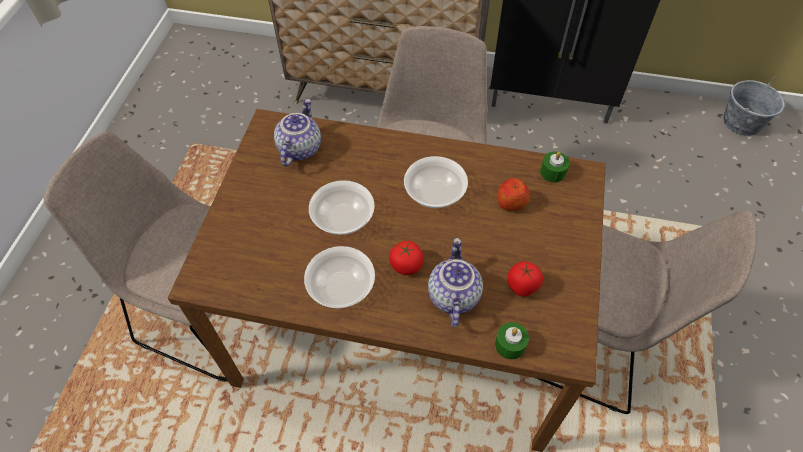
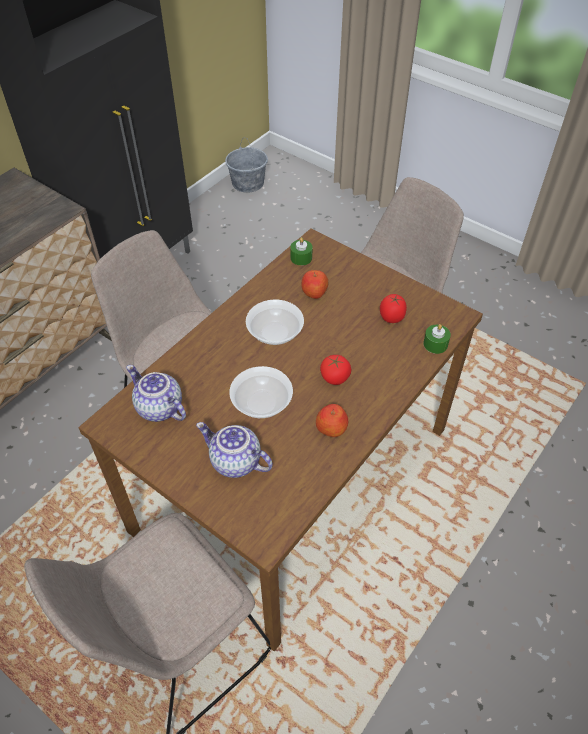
camera: 65 degrees left, 5 degrees down
bowl [304,246,375,308] -> apple [316,404,348,437]
teapot [428,238,483,327] -> teapot moved to [196,422,273,478]

